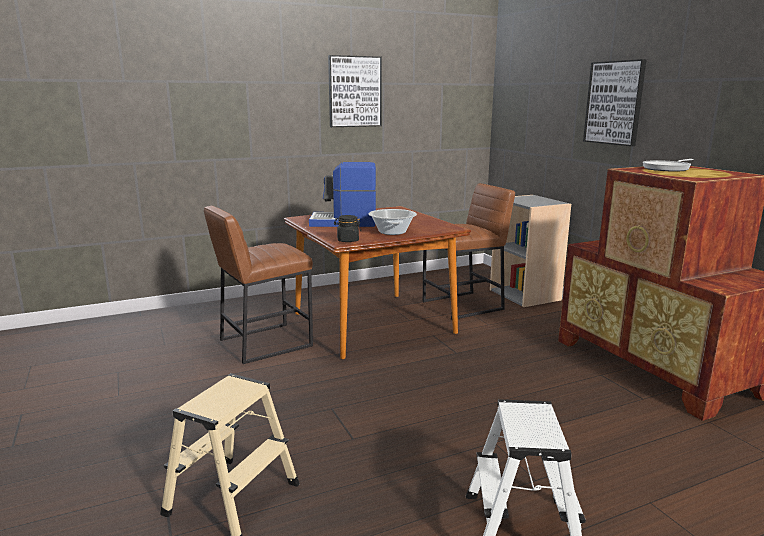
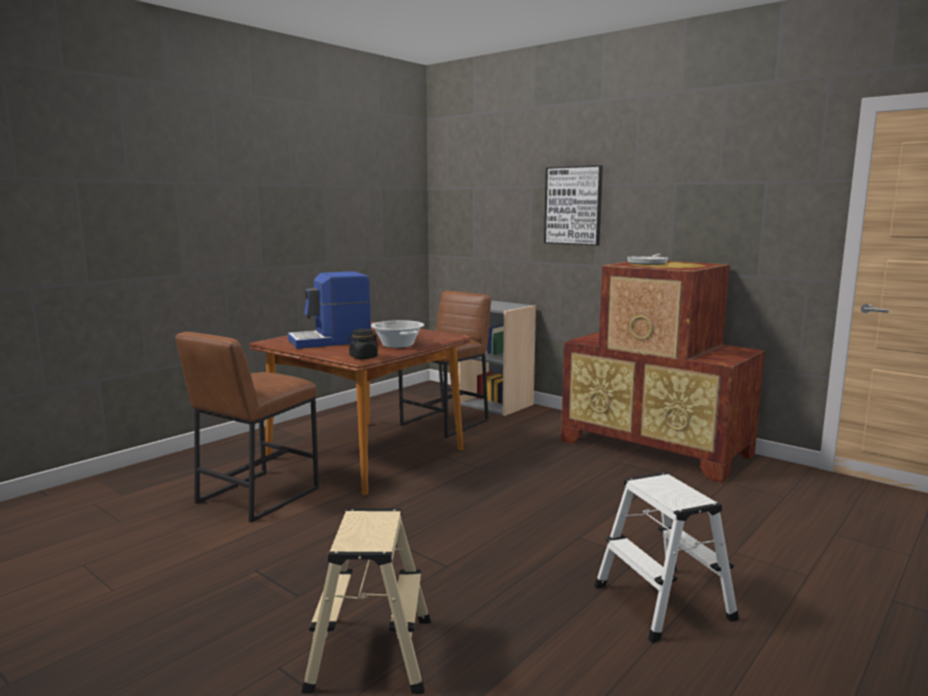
camera: 25 degrees left, 5 degrees down
picture [328,55,382,127] -> none

